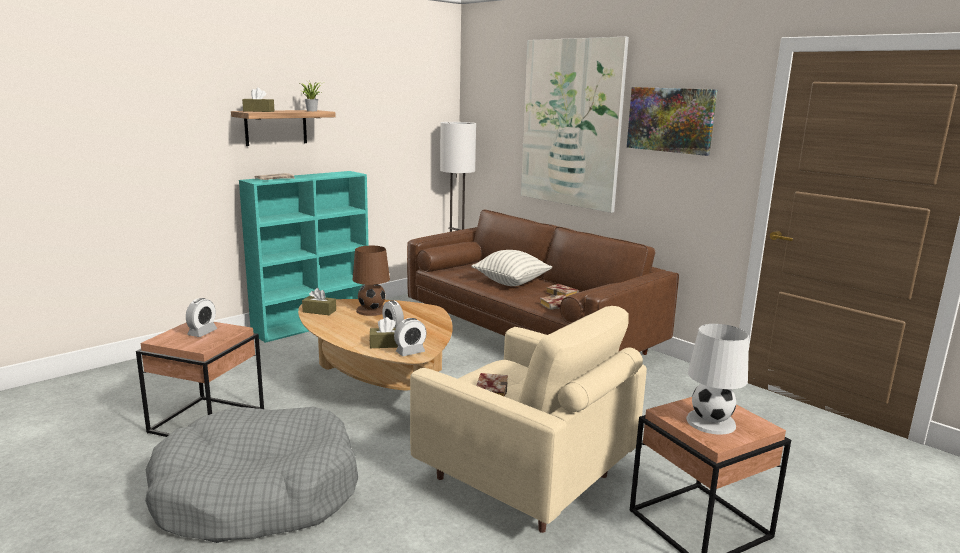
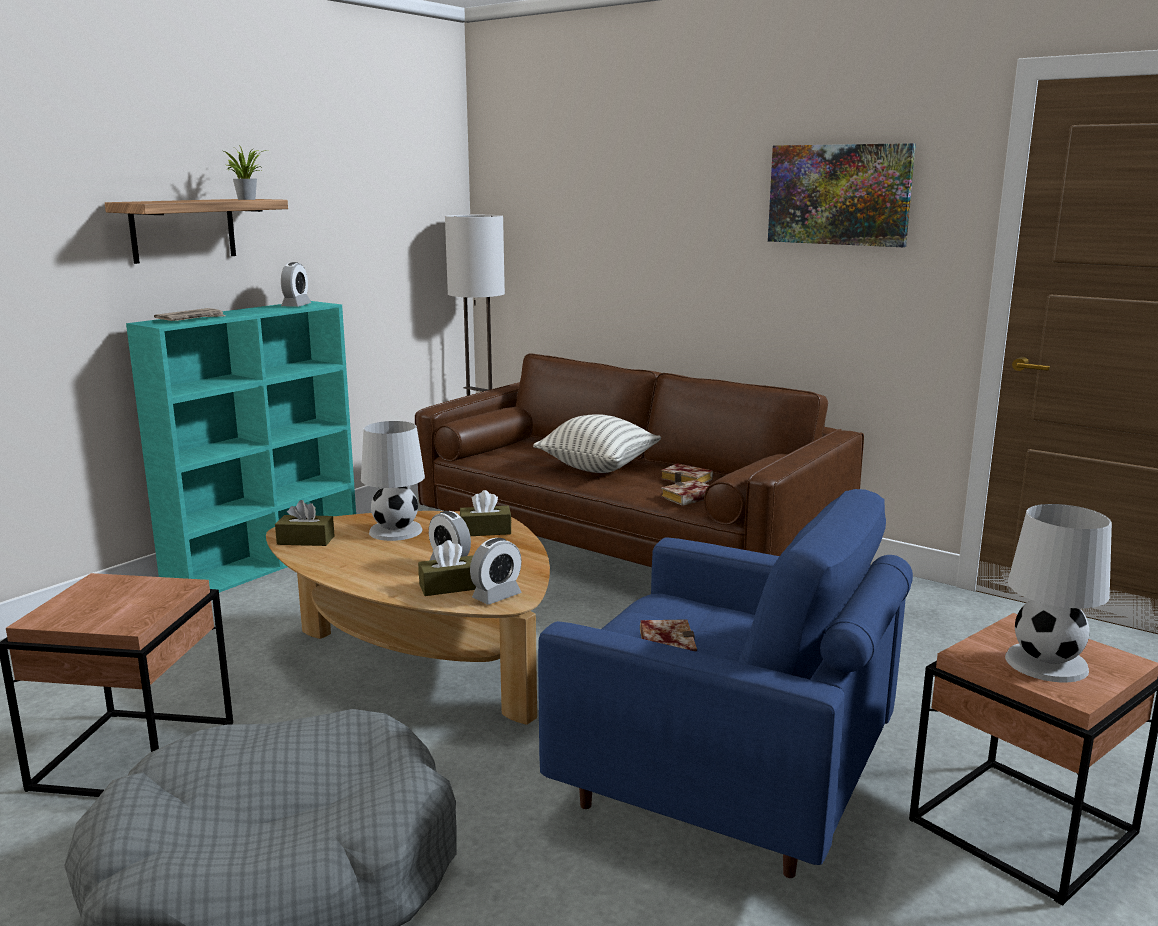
camera: 10 degrees left, 0 degrees up
alarm clock [186,298,217,337] -> alarm clock moved to [281,262,311,307]
brown tissue box [242,87,275,112] -> brown tissue box moved to [460,490,512,536]
brown table lamp [353,246,390,316] -> white table lamp [361,421,425,541]
beige armchair [410,306,647,533] -> blue armchair [538,489,913,878]
picture [521,37,629,213] -> none

